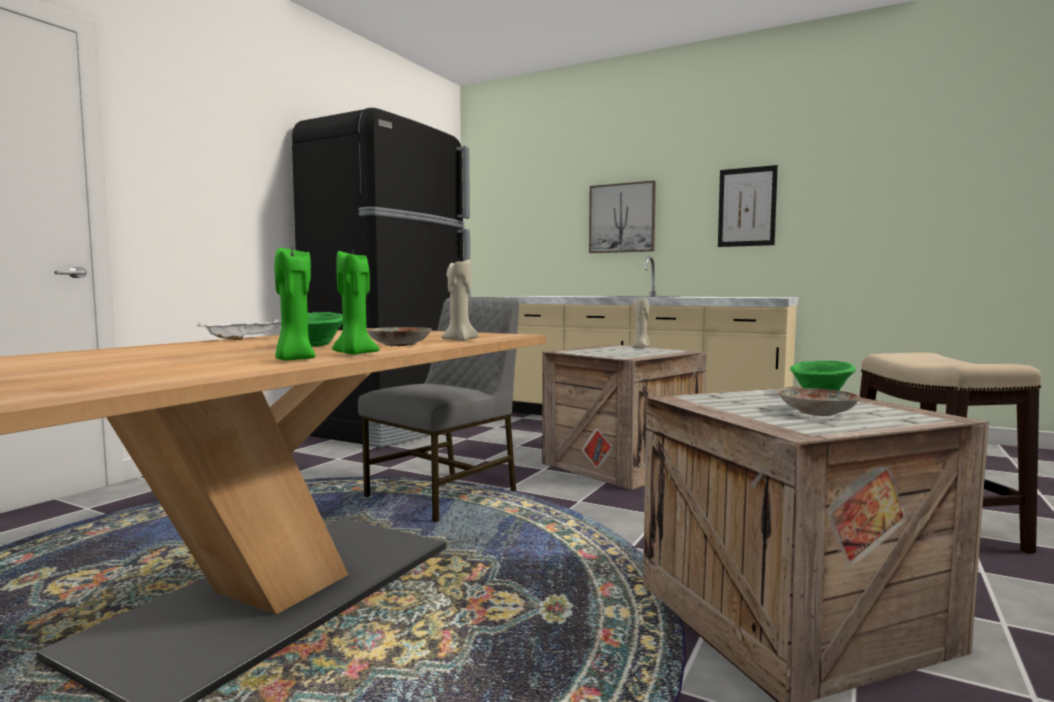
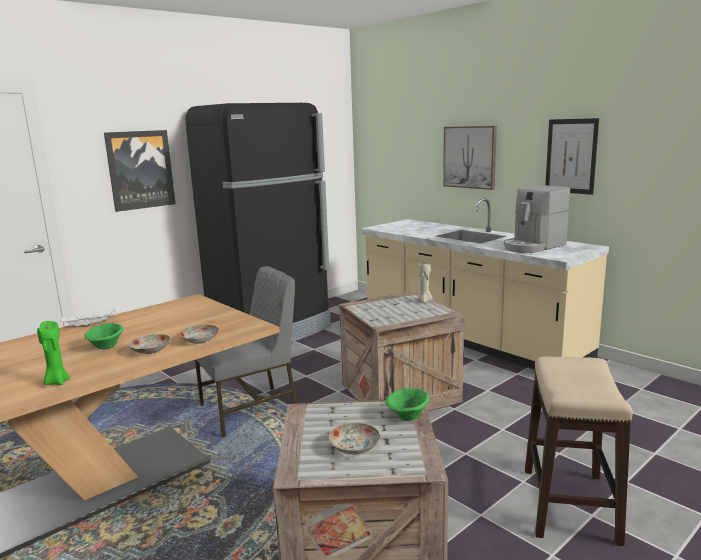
camera: 20 degrees right, 10 degrees up
green candle [332,251,380,354] -> none
beige candle [441,257,479,341] -> plate [179,325,218,344]
none -> picture [104,130,175,212]
none -> coffee machine [504,185,570,253]

